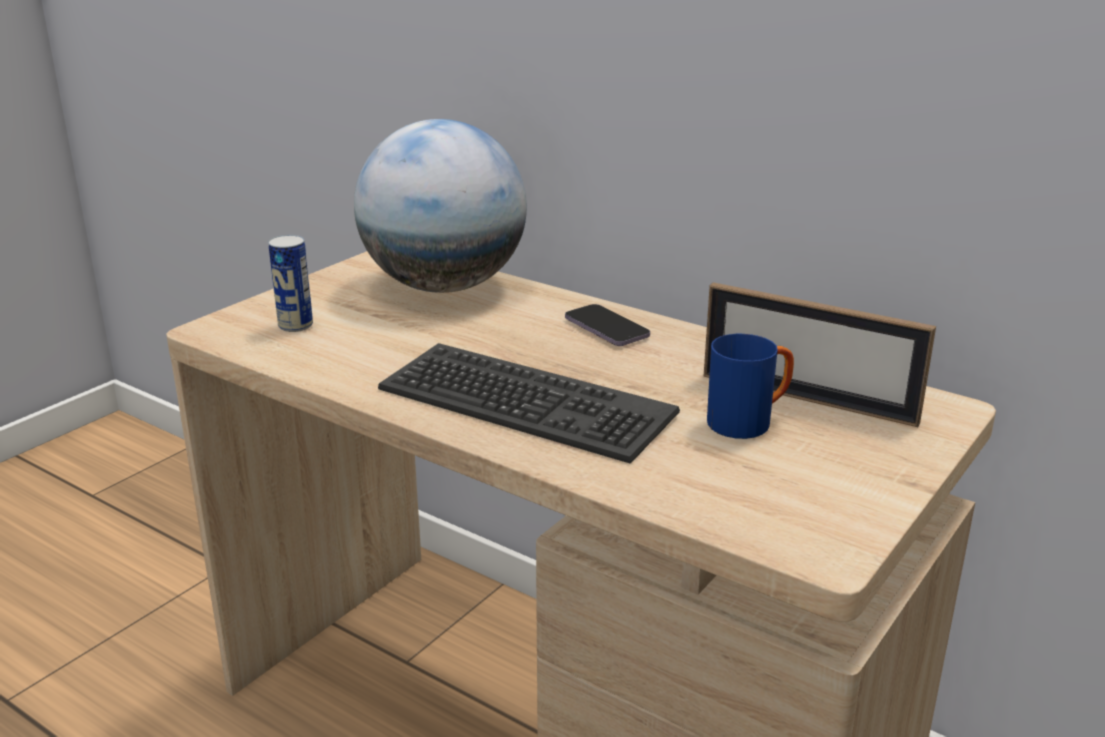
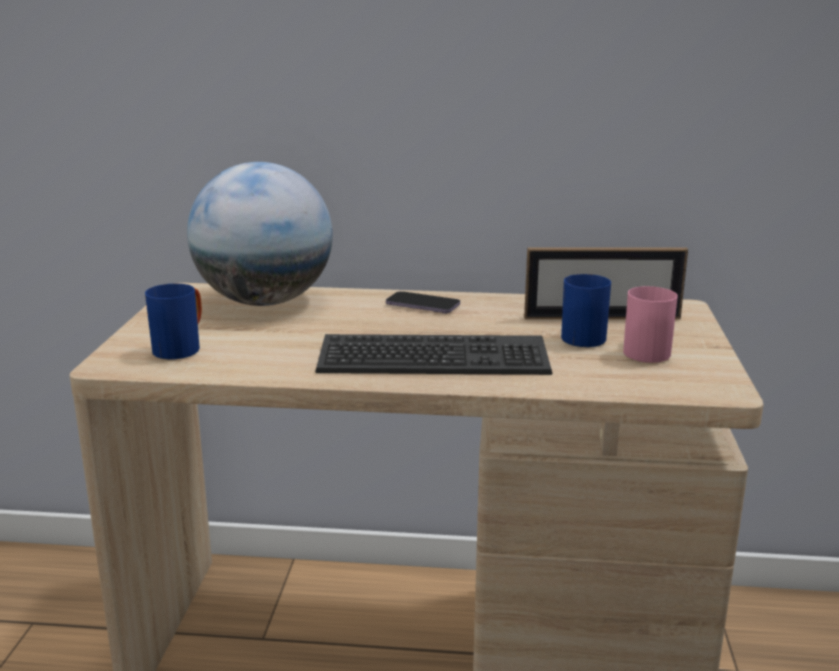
camera: 30 degrees left, 5 degrees down
can [268,235,313,332] -> blue mug [145,284,202,359]
none -> pink mug [623,286,678,363]

